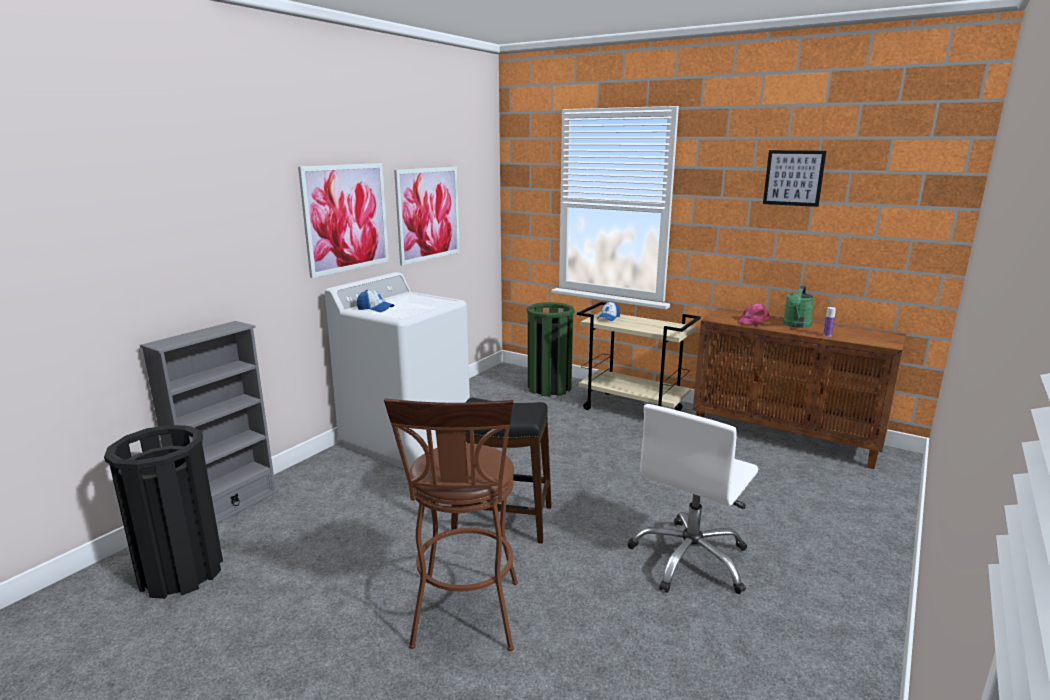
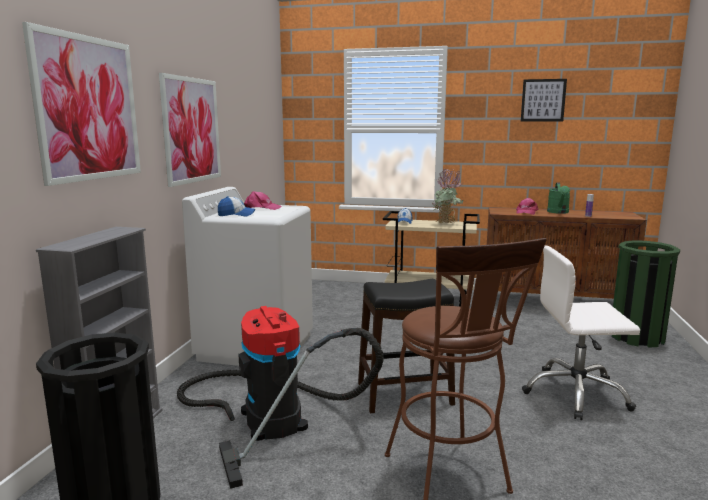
camera: 20 degrees left, 5 degrees down
picture [394,167,460,265] -> picture moved to [22,22,141,186]
green trash can [527,302,575,397] -> green trash can moved to [612,240,680,348]
white office chair [628,404,758,594] -> white office chair turned 75 degrees clockwise [522,246,640,420]
none -> vacuum cleaner [177,306,384,489]
none -> pink cap [244,191,281,210]
none -> potted plant [432,168,464,224]

